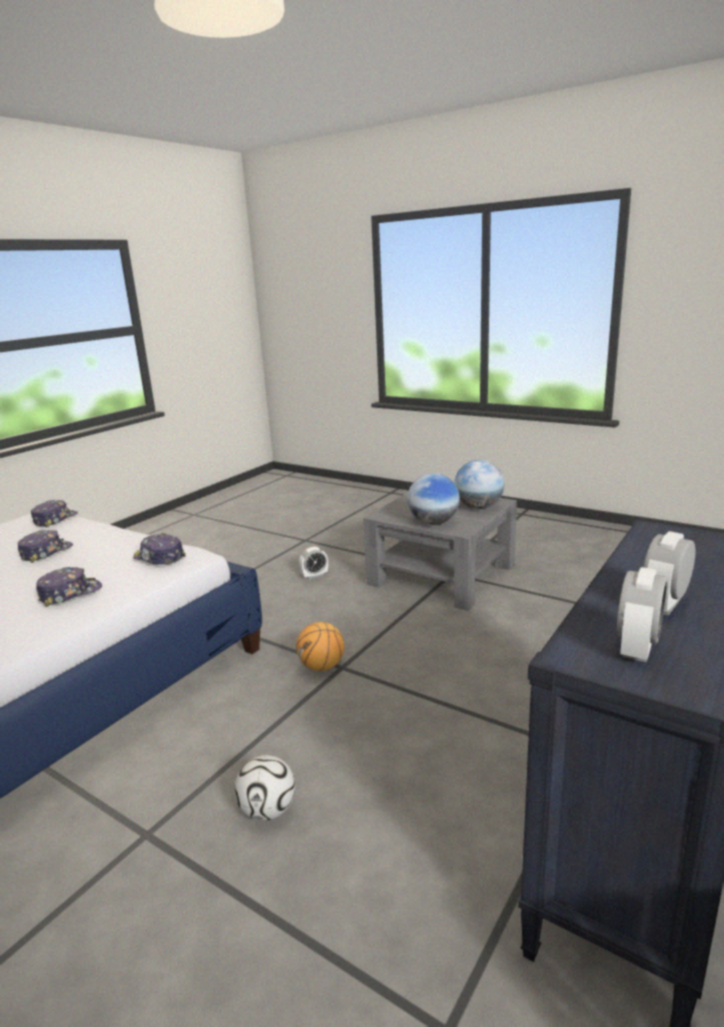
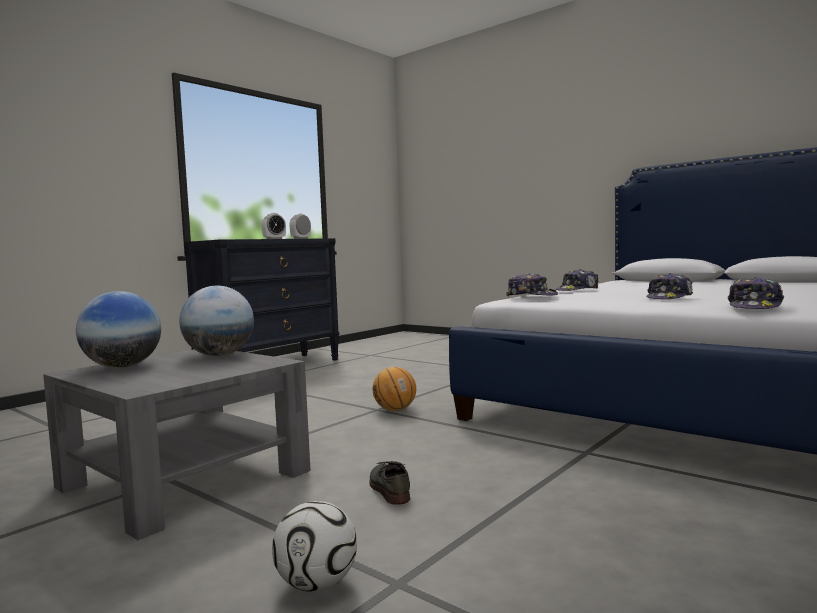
camera: 175 degrees left, 15 degrees down
football [234,755,295,821] -> football moved to [272,501,357,592]
alarm clock [299,546,328,579] -> grey shoe [369,461,410,505]

